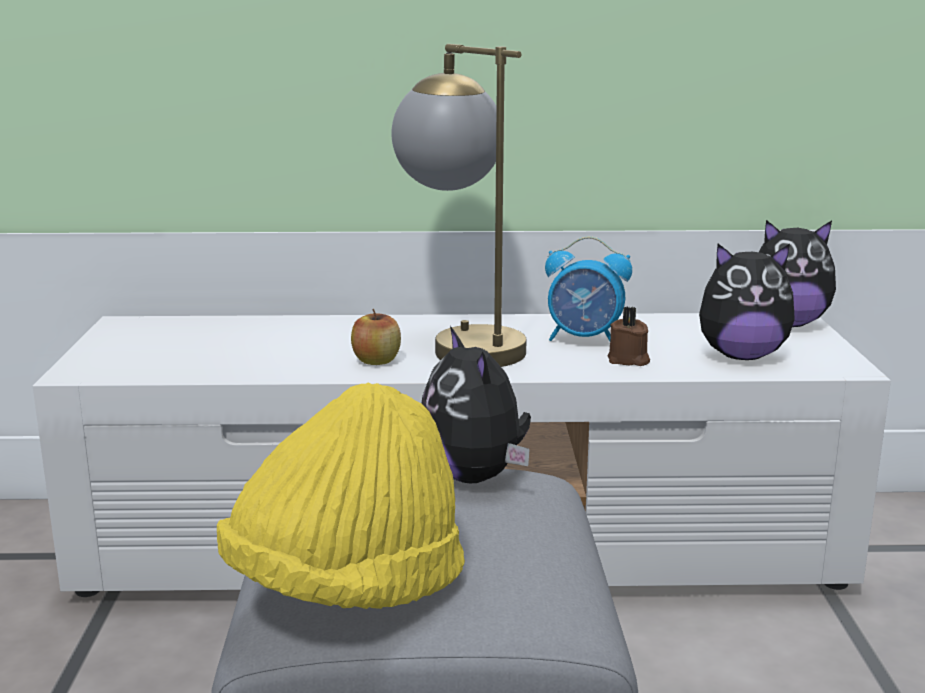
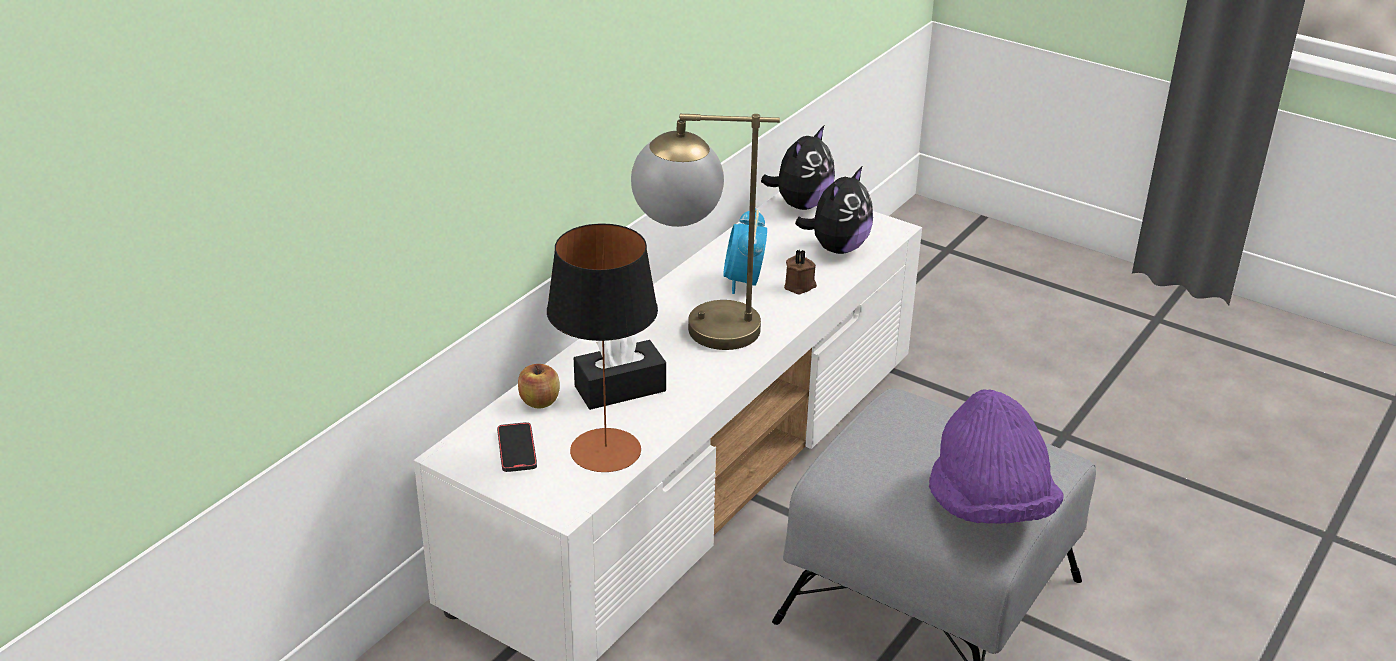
camera: 55 degrees left, 15 degrees up
yellow hat [217,383,465,609] -> purple hat [929,389,1064,524]
apple [351,309,401,365] -> apple moved to [518,364,560,409]
plush toy [421,326,531,483] -> none
alarm clock [545,236,632,341] -> alarm clock turned 135 degrees clockwise [723,208,767,294]
none -> phone [497,422,537,472]
none -> table lamp [547,223,658,472]
none -> black tissue box [574,334,666,410]

